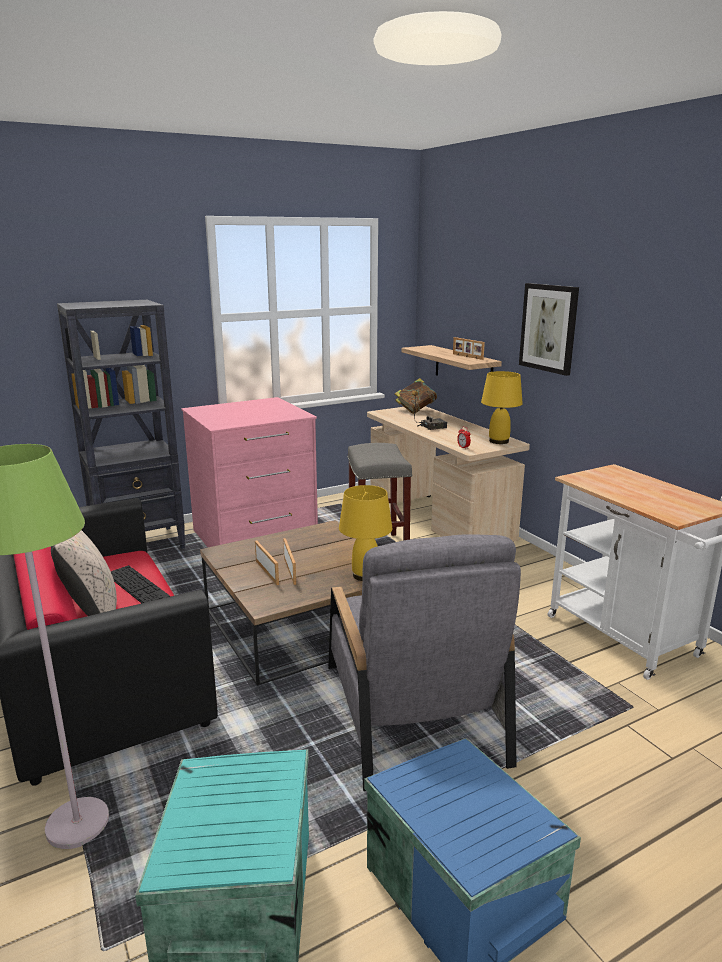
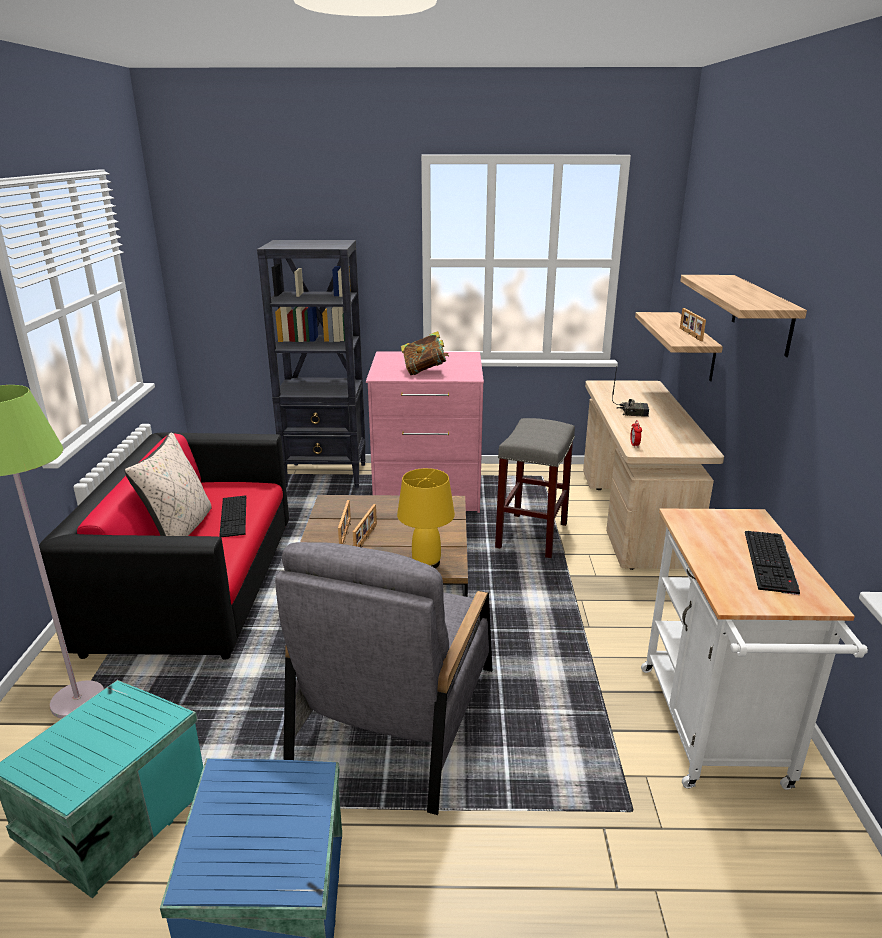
camera: 30 degrees right, 5 degrees up
book [395,378,437,414] -> book moved to [401,331,449,375]
yellow table lamp [481,371,523,444] -> none
picture [519,283,579,376] -> shelf [680,275,807,357]
none -> keyboard [745,531,800,595]

